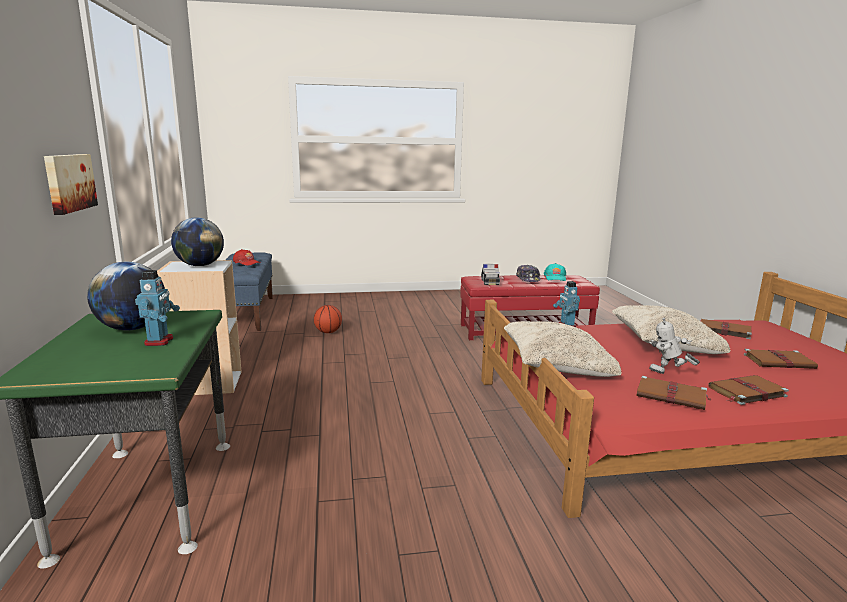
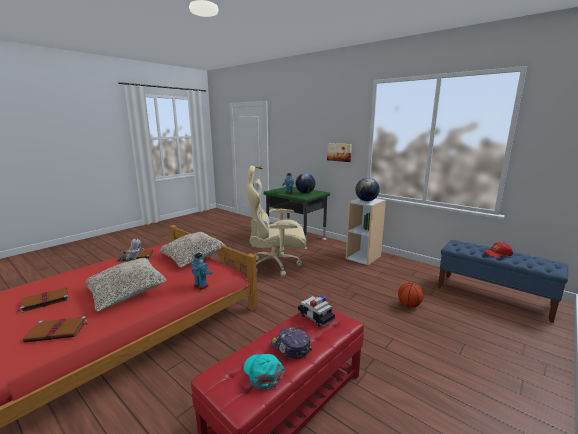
camera: 140 degrees right, 0 degrees up
brown book [708,375,789,405] -> none
none -> beige office chair [246,165,306,277]

